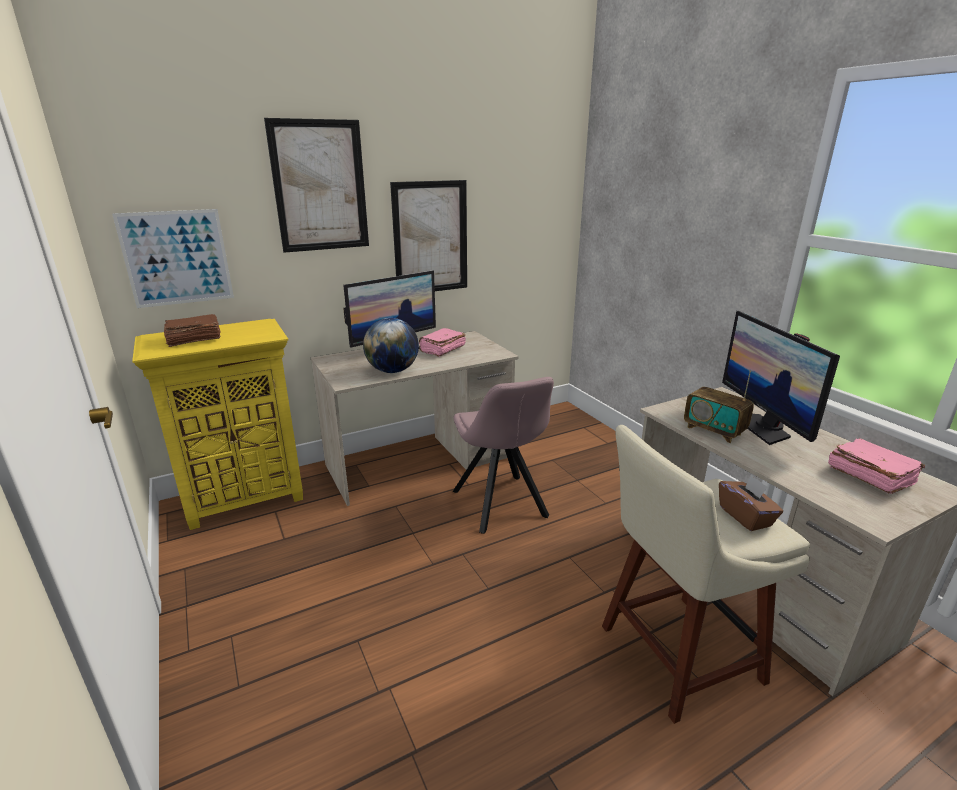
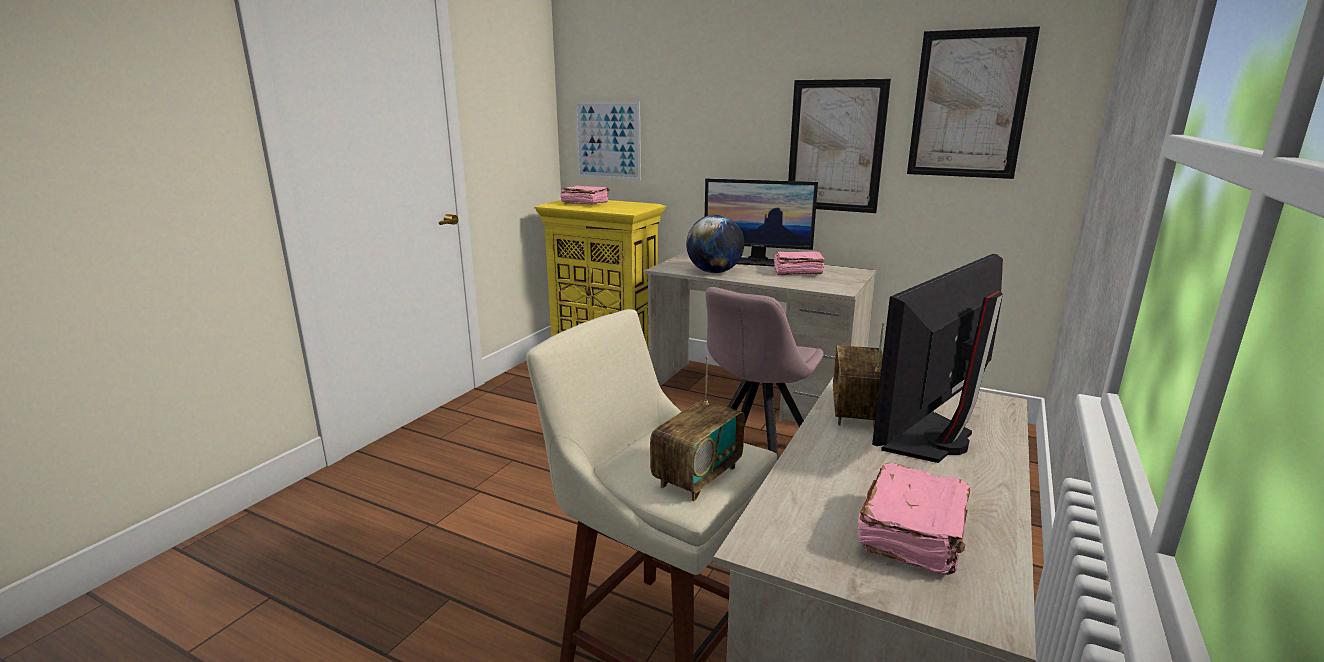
camera: 55 degrees right, 5 degrees down
brown book [164,314,220,347] -> pink book [560,185,610,205]
picture [264,118,369,253] -> picture moved to [907,26,1040,179]
brown tissue box [719,474,783,531] -> radio [650,356,745,501]

